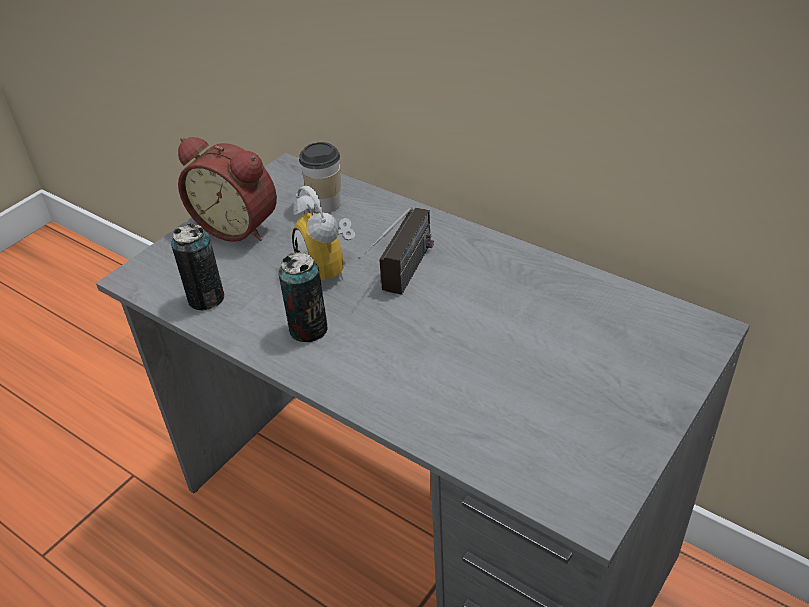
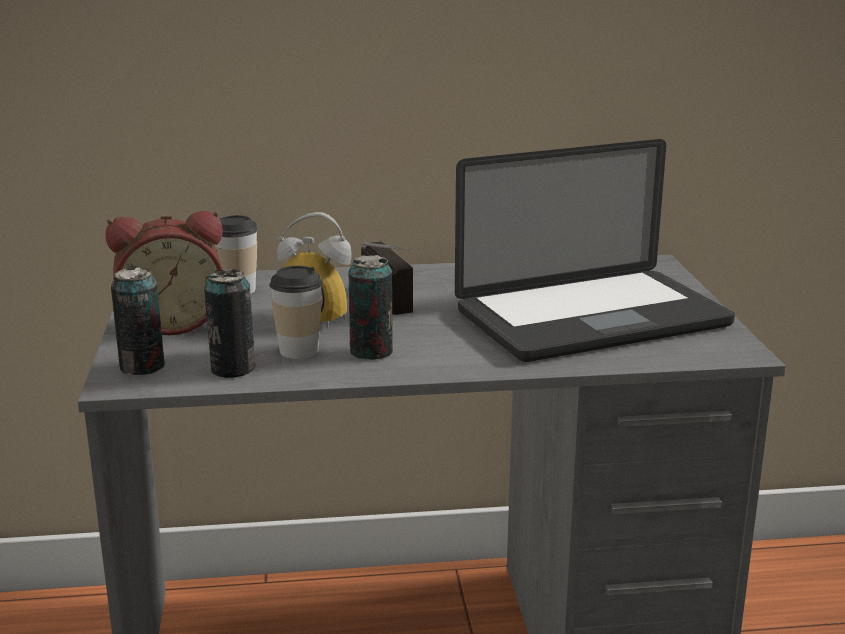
camera: 45 degrees left, 20 degrees down
none -> can [111,267,165,375]
none -> cup [269,266,323,359]
none -> laptop [455,139,735,362]

